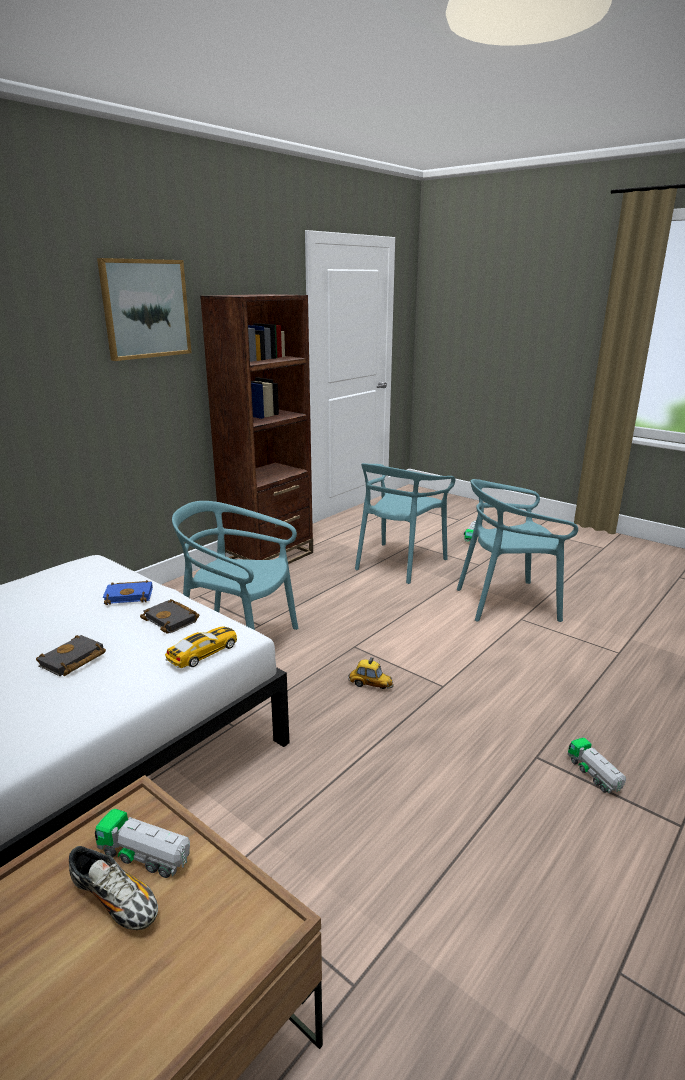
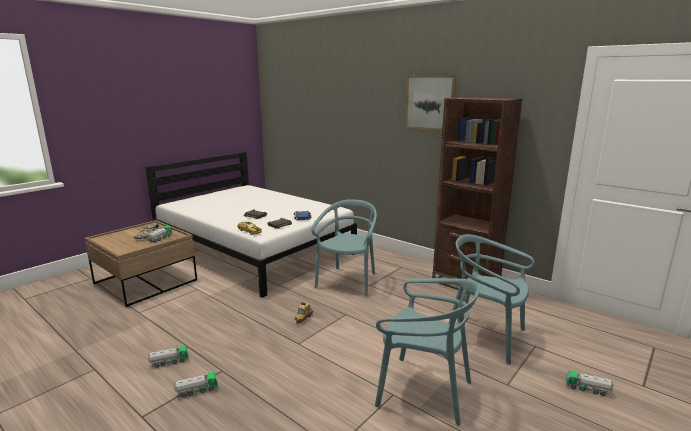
camera: 90 degrees right, 5 degrees down
turquoise chair [457,479,578,622] -> turquoise chair turned 120 degrees clockwise [375,278,480,425]
none -> toy truck [148,345,189,368]

